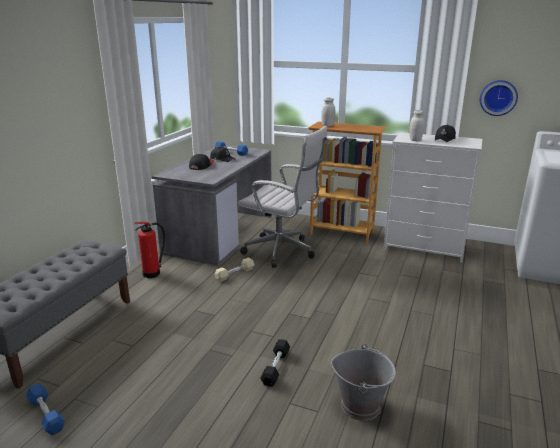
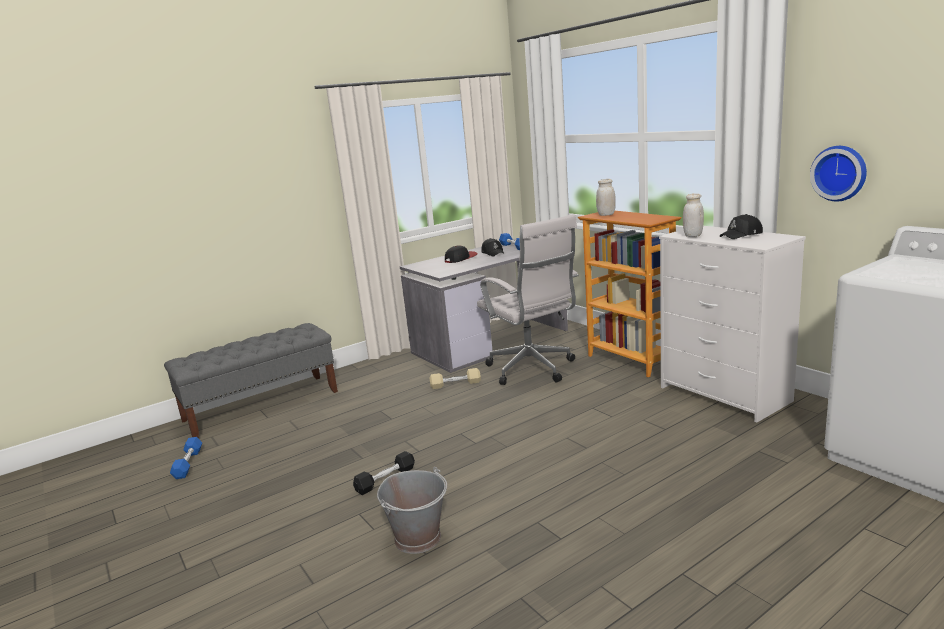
camera: 35 degrees right, 5 degrees down
fire extinguisher [134,222,165,278] -> none

